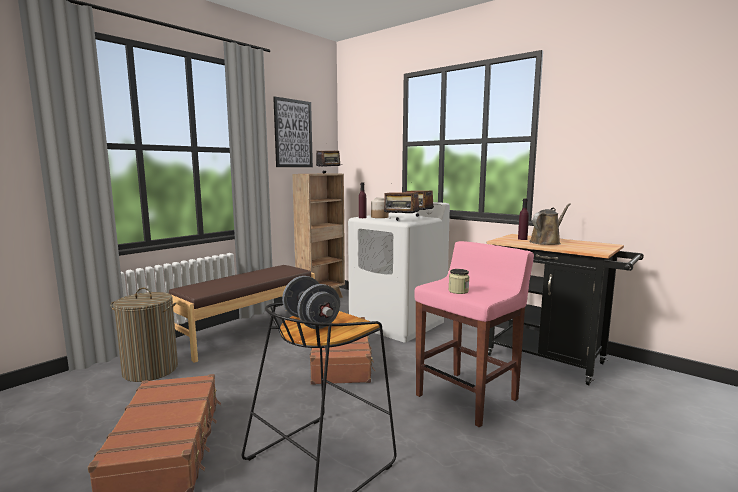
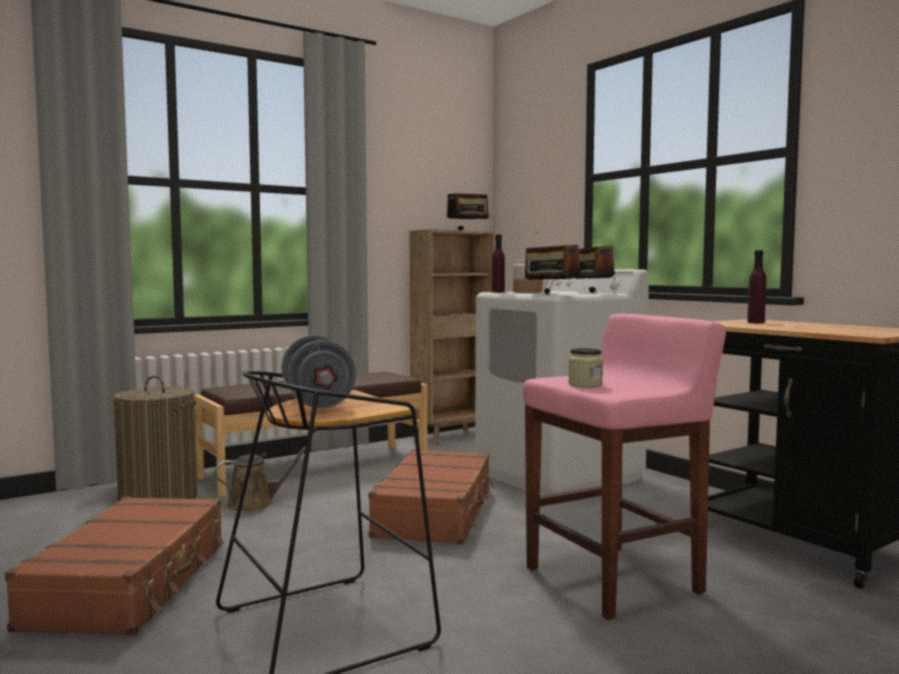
camera: 15 degrees right, 5 degrees down
picture [273,96,313,167] -> none
brown watering can [529,203,571,245] -> brown watering can moved to [215,444,312,511]

